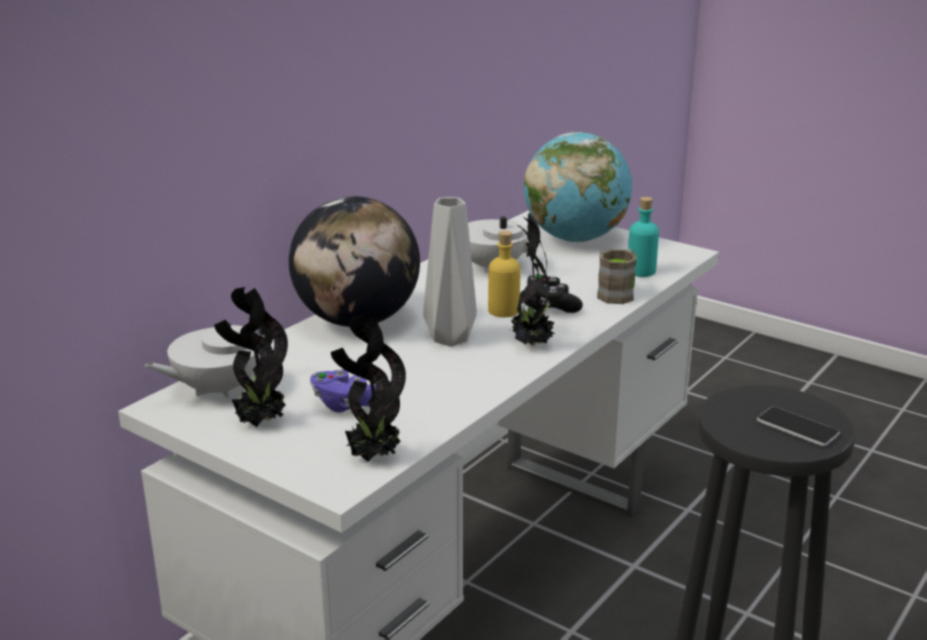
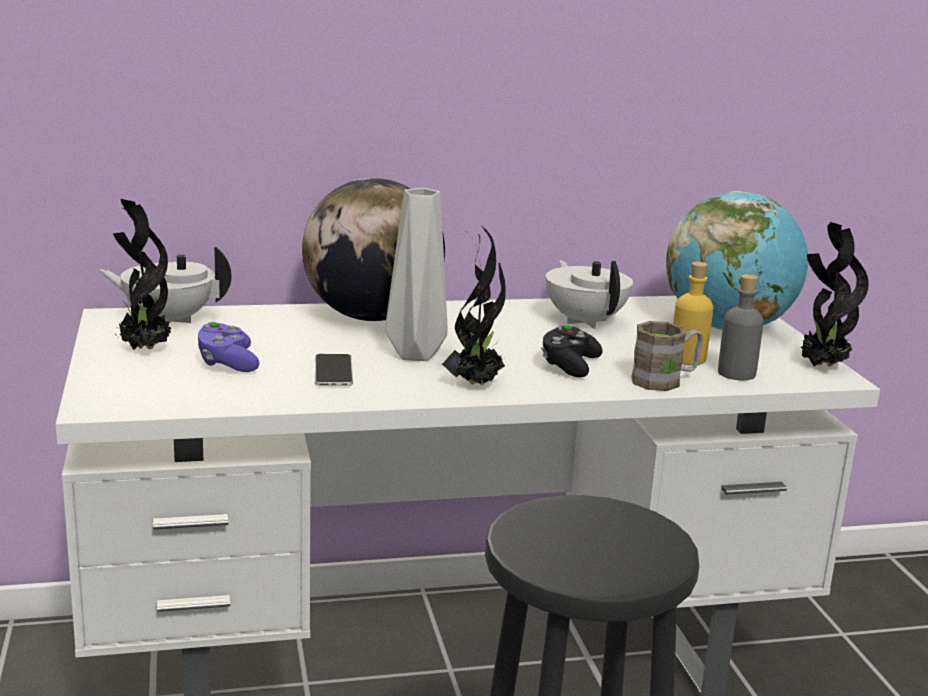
camera: 40 degrees right, 5 degrees down
potted plant [331,316,406,462] -> potted plant moved to [800,222,869,367]
yellow bottle [488,231,521,317] -> yellow bottle moved to [673,262,713,365]
turquoise bottle [628,197,659,277] -> grey bottle [718,274,764,380]
phone [757,407,840,446] -> phone moved to [315,354,353,386]

